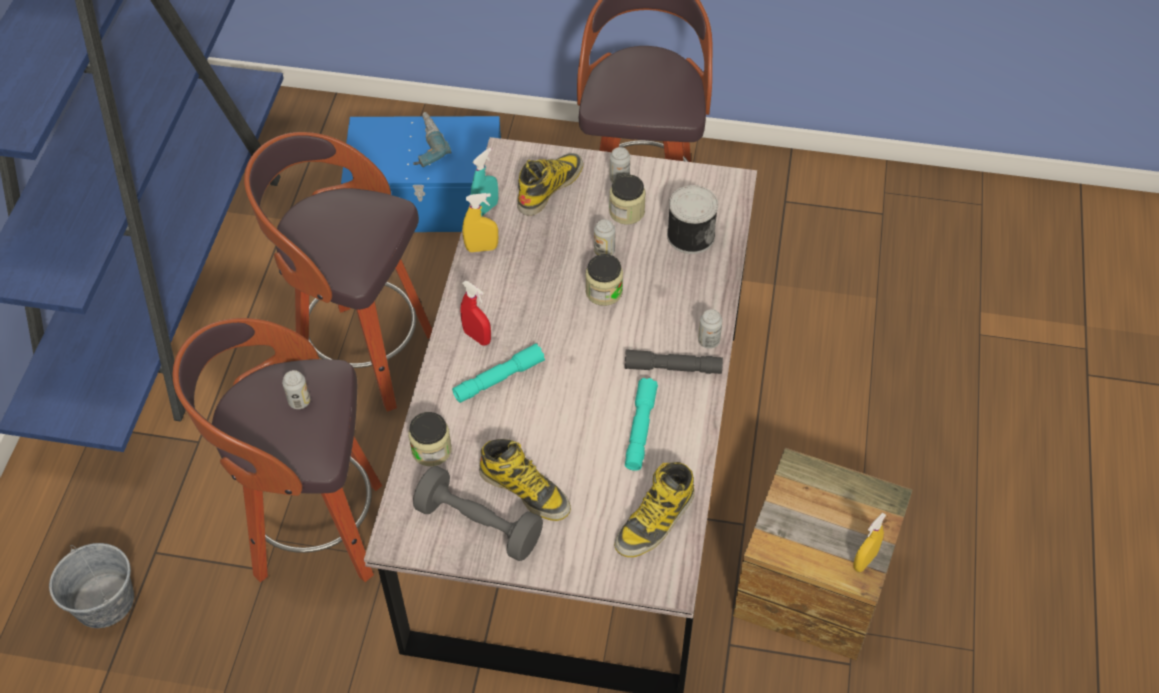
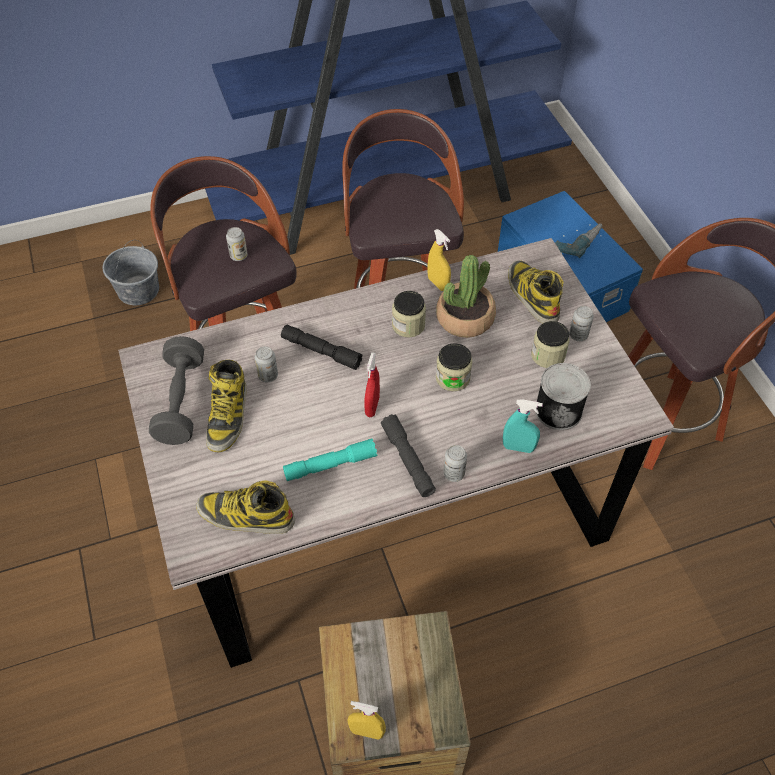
camera: 60 degrees right, 0 degrees up
jar [408,412,452,466] -> jar moved to [392,291,426,338]
turquoise flashlight [452,343,545,403] -> black flashlight [281,325,363,370]
red spray bottle [460,281,491,346] -> red spray bottle moved to [364,352,380,417]
turquoise spray bottle [471,148,498,216] -> turquoise spray bottle moved to [503,399,543,453]
boot [517,153,583,216] -> boot turned 120 degrees counterclockwise [508,260,564,323]
can [594,219,616,255] -> can moved to [255,346,278,382]
none -> potted plant [436,255,496,338]

